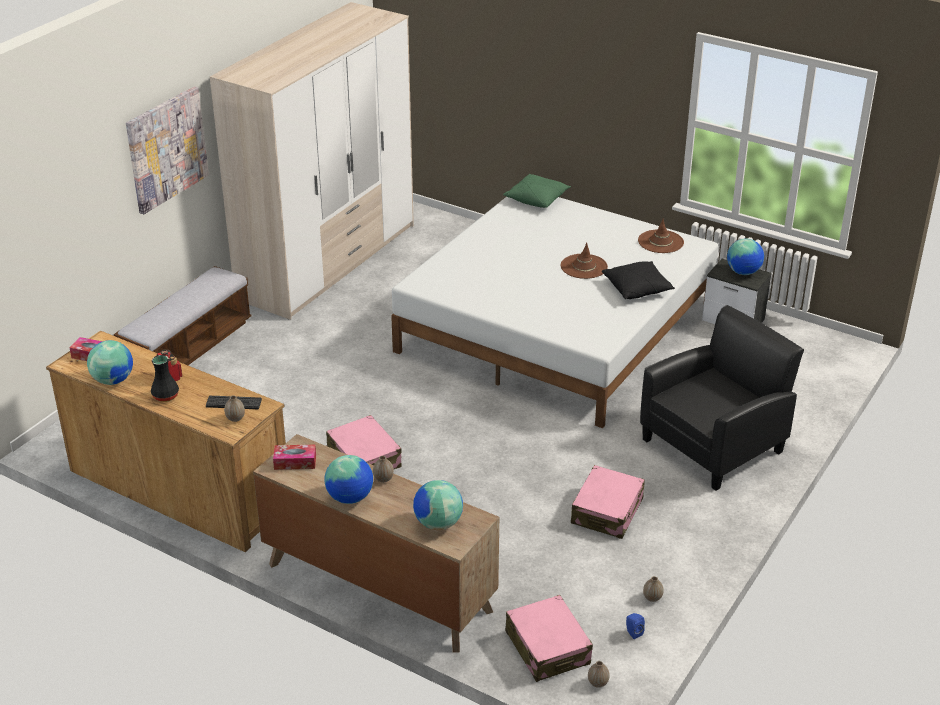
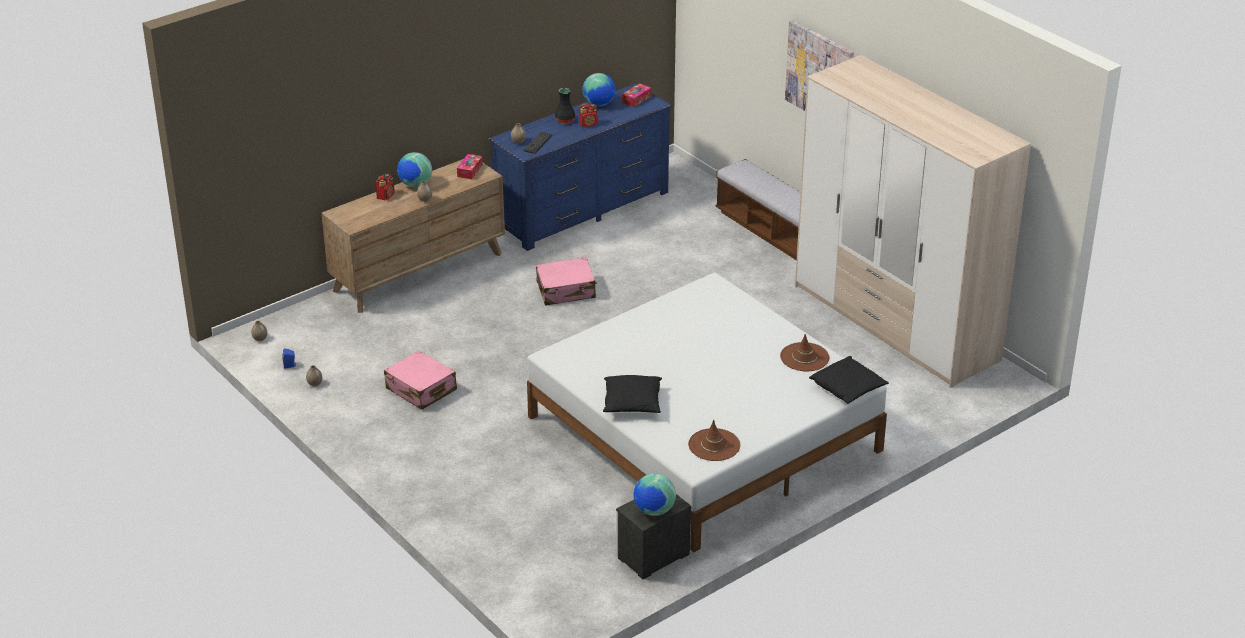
camera: 110 degrees right, 0 degrees up
brown dresser [46,331,286,552] -> blue dresser [489,84,671,251]
globe [413,480,463,530] -> none
green pillow [503,174,571,208] -> black pillow [809,356,889,404]
pink suitcase [505,595,593,682] -> none
brown hat [561,243,608,279] -> brown hat moved to [780,334,829,371]
black armchair [640,305,804,491] -> none
none -> radio [376,173,395,200]

